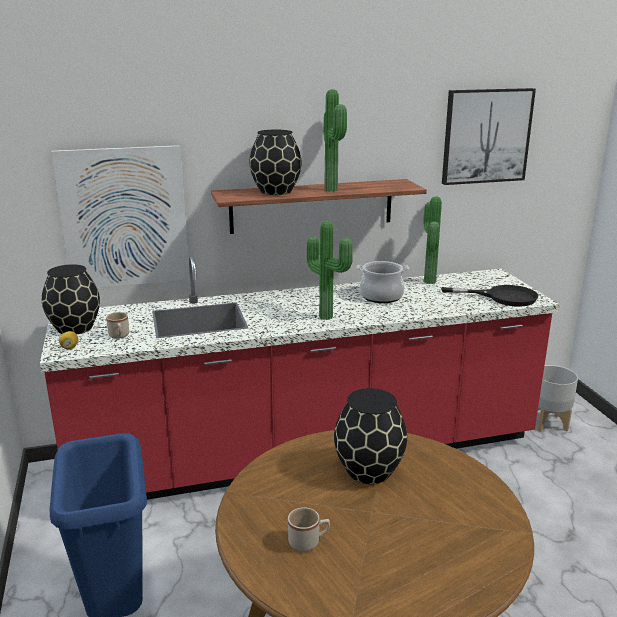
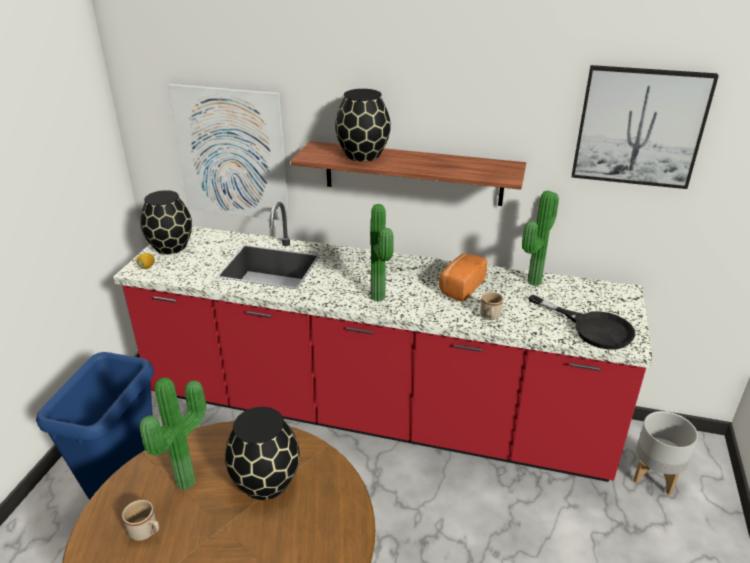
camera: 30 degrees right, 10 degrees up
beige mug [106,312,129,339] -> beige mug moved to [480,292,503,320]
potted plant [323,89,347,191] -> potted plant moved to [140,377,206,490]
cooking pot [356,261,409,303] -> bread [439,253,487,302]

